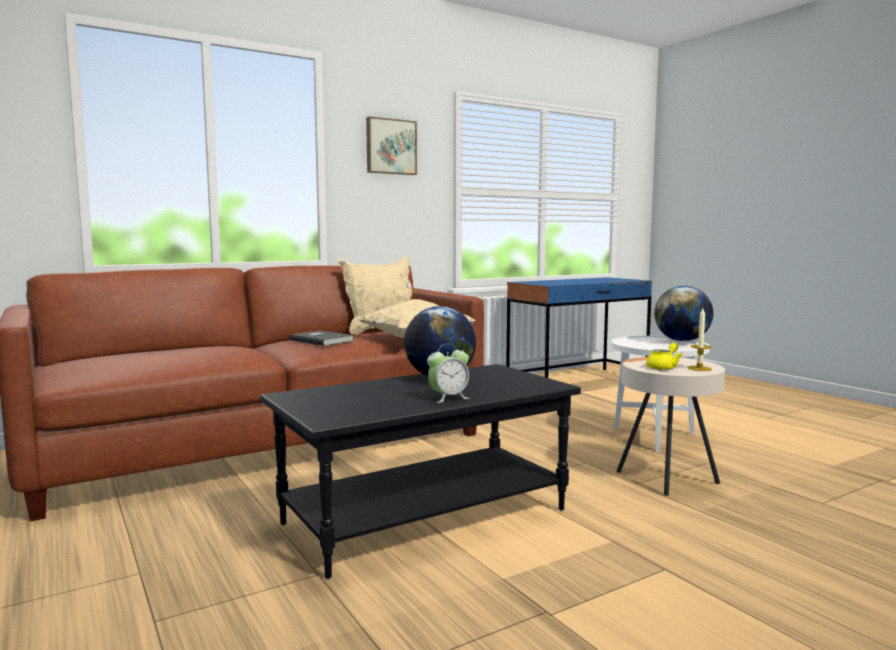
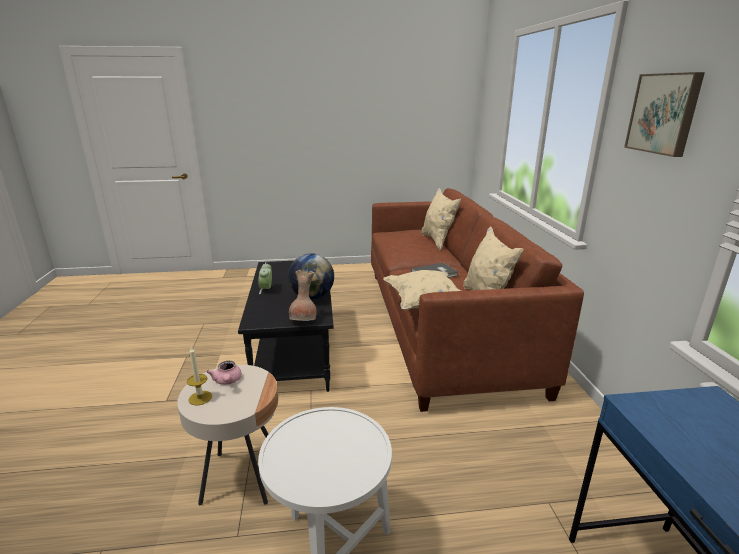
camera: 115 degrees right, 15 degrees up
yellow teapot [646,343,683,370] -> pink teapot [207,361,242,385]
globe [654,286,713,341] -> none
none -> brown vase [289,270,317,321]
none -> beige pillow [421,188,461,250]

